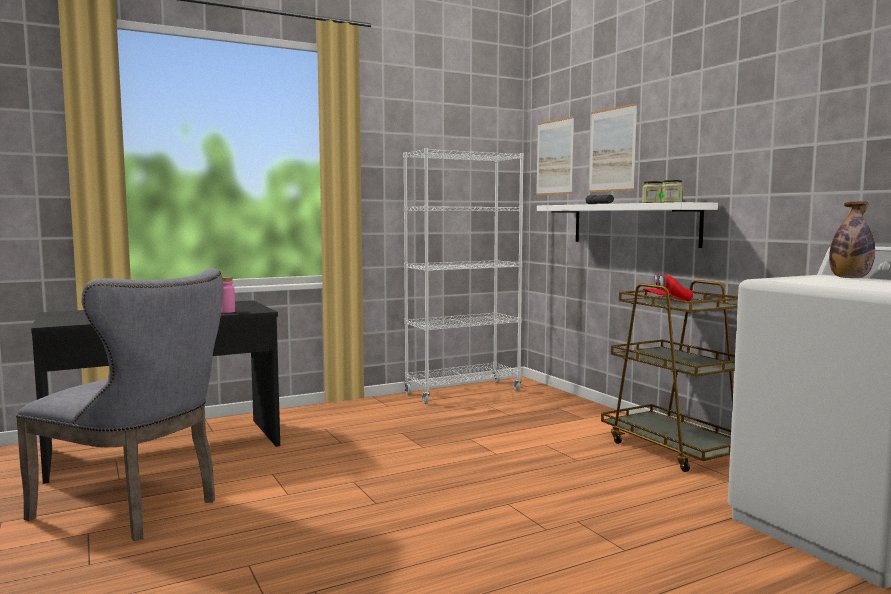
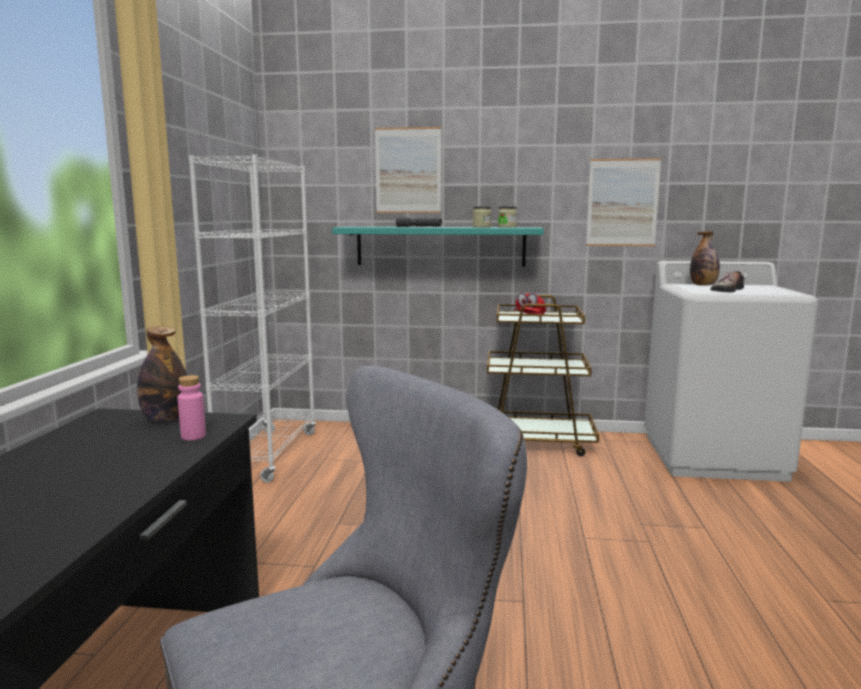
camera: 55 degrees left, 5 degrees up
picture [536,116,574,195] -> picture moved to [586,158,661,246]
white shelf [537,202,718,248] -> turquoise shelf [332,227,544,267]
none -> bottle [137,326,187,422]
none -> shoe [710,271,744,292]

